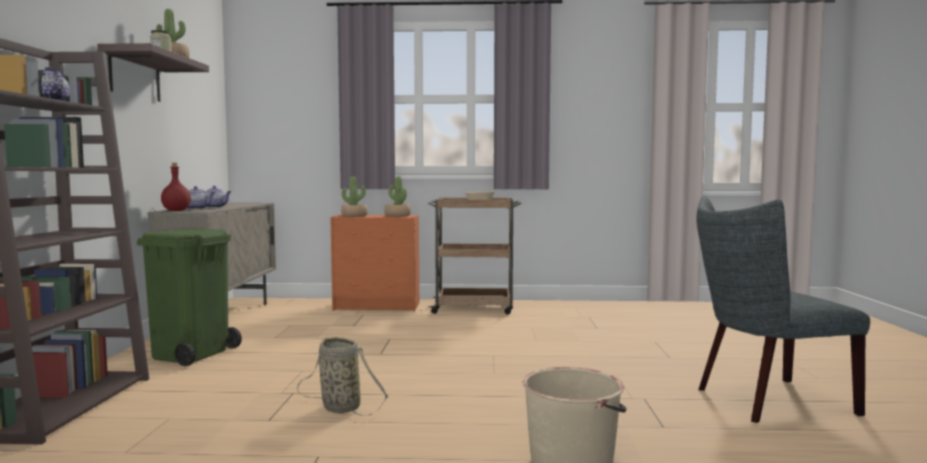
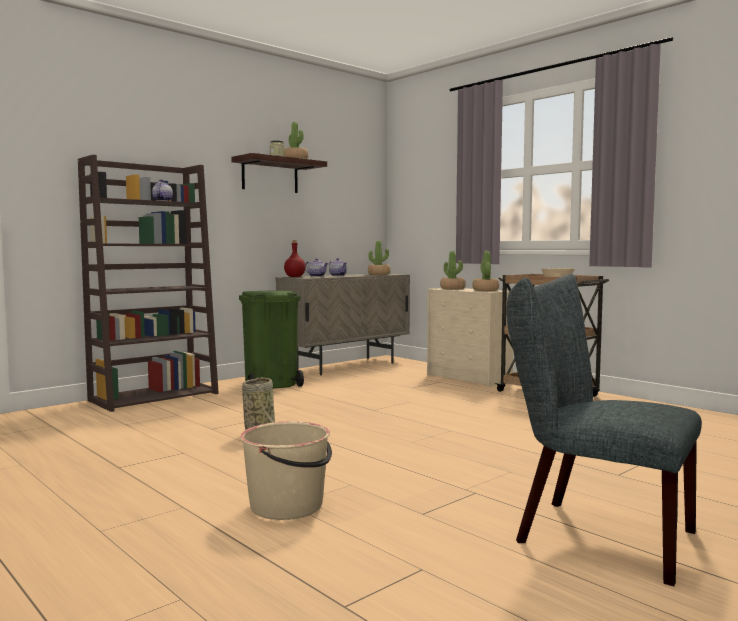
camera: 45 degrees right, 0 degrees up
orange dresser [330,215,419,311] -> beige dresser [427,288,513,387]
none -> potted plant [368,241,391,275]

